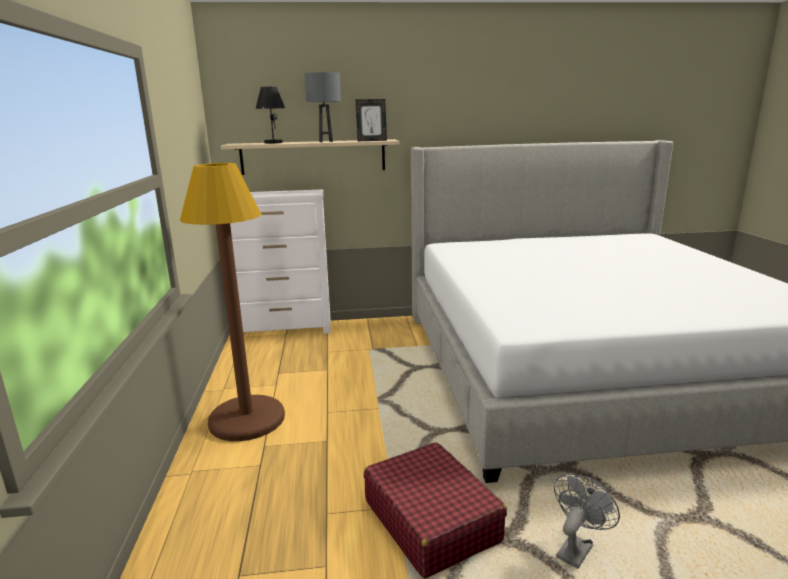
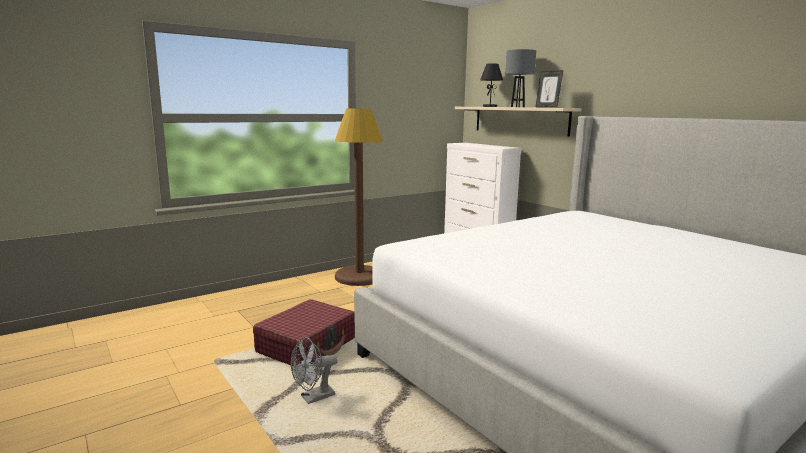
camera: 60 degrees right, 5 degrees down
grey fan [554,474,620,569] -> grey fan turned 135 degrees clockwise [291,337,338,404]

